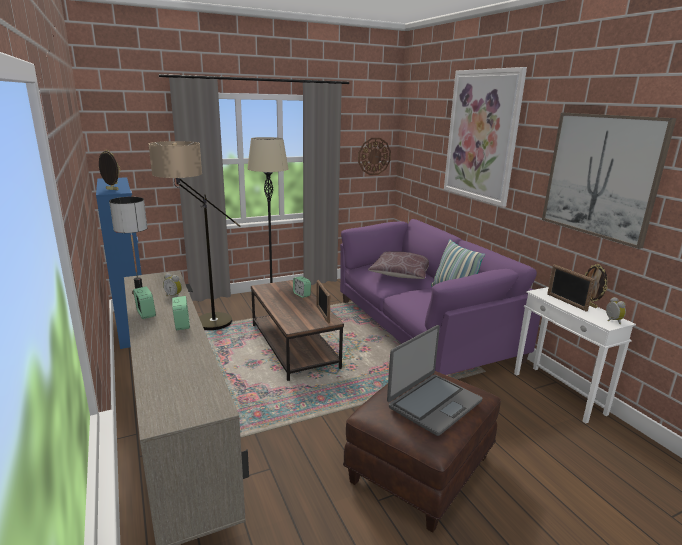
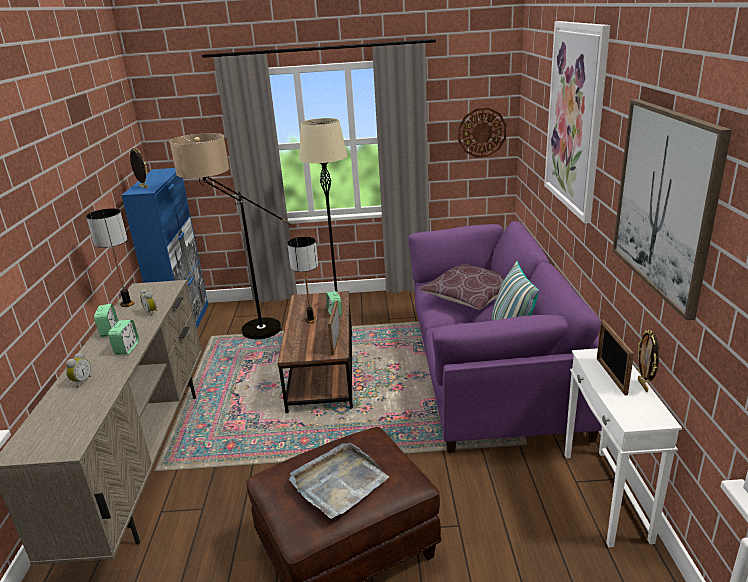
camera: 25 degrees right, 5 degrees up
laptop [387,325,482,436] -> grey tray [289,443,389,519]
alarm clock [606,297,626,324] -> alarm clock moved to [66,352,91,387]
none -> table lamp [287,237,318,323]

